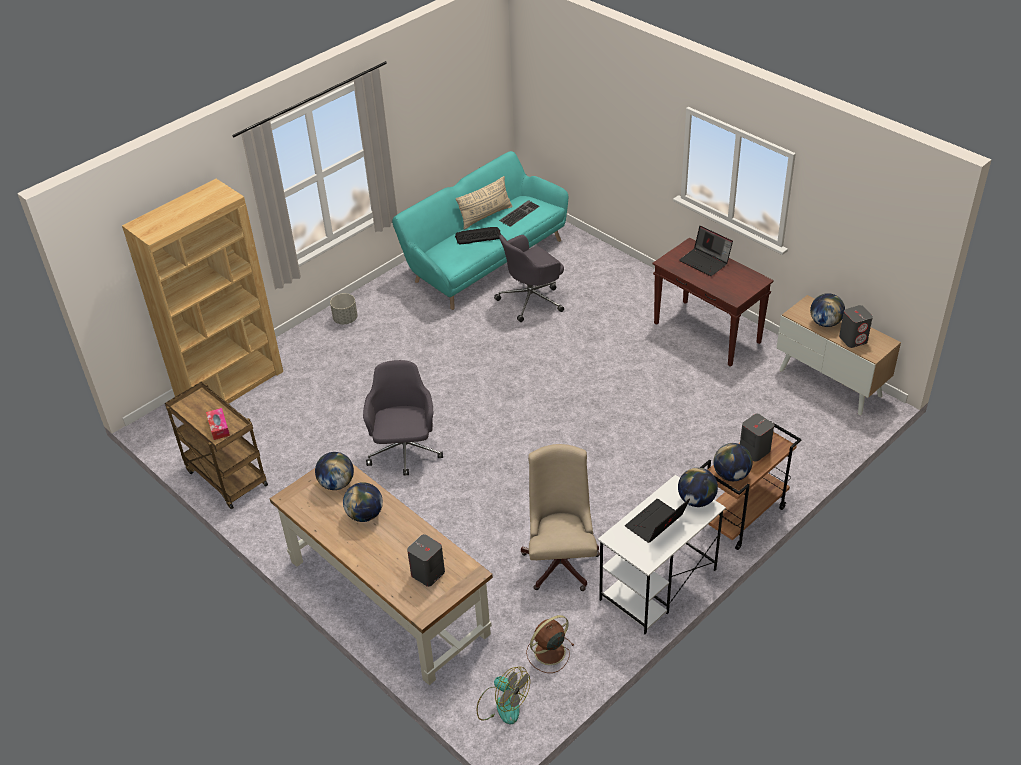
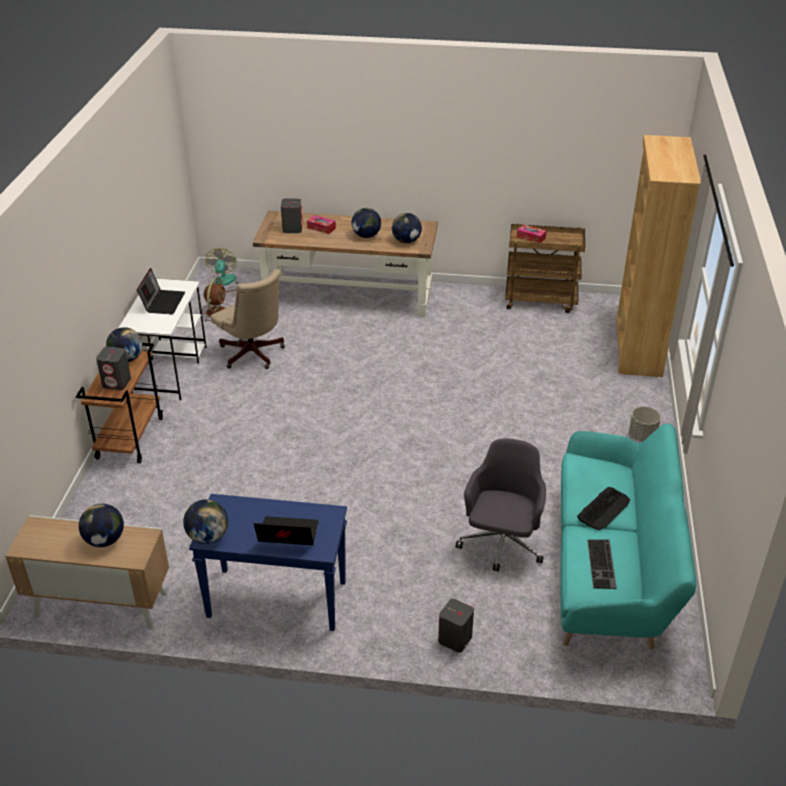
camera: 140 degrees right, 5 degrees down
grey office chair [363,360,443,476] -> none
beige pillow [456,176,513,230] -> none
fan [477,667,530,724] -> fan turned 90 degrees clockwise [205,248,239,292]
brown console table [653,238,774,367] -> blue console table [189,494,347,631]
globe [678,468,718,507] -> globe moved to [183,499,228,544]
grey speaker [839,305,873,348] -> grey speaker moved to [438,599,474,653]
none -> tissue box [307,215,336,234]

